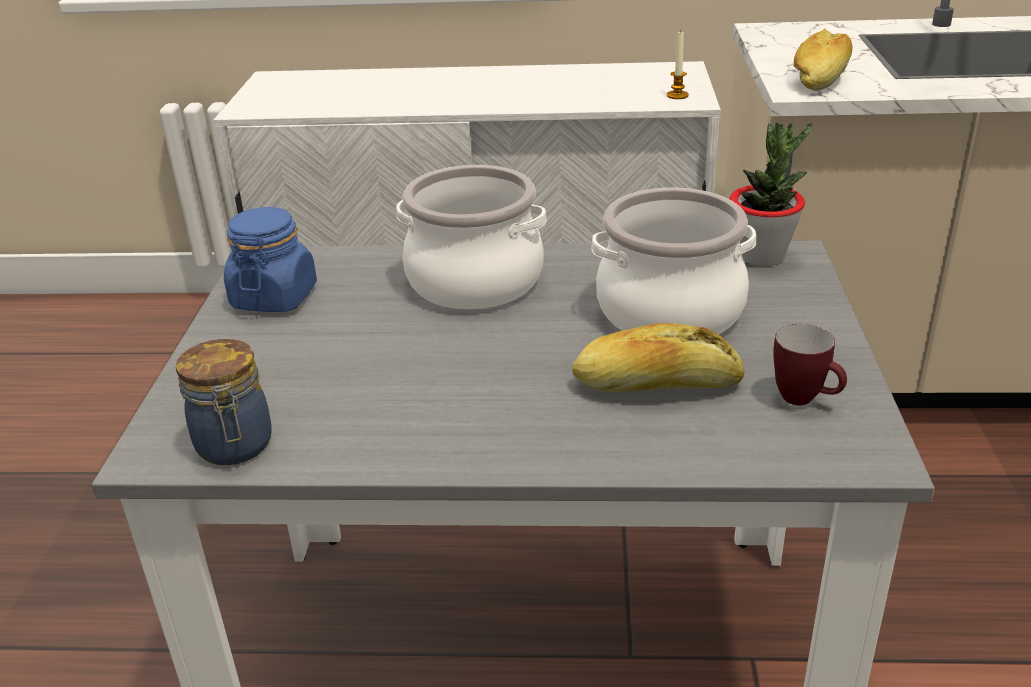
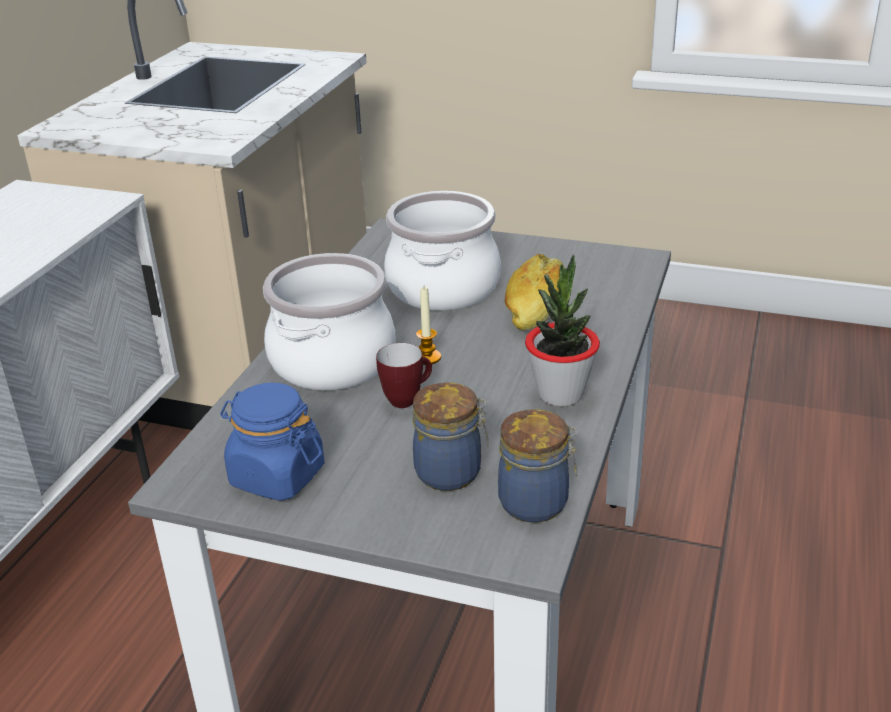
camera: 75 degrees left, 0 degrees up
candle [667,30,689,99] -> candle moved to [416,287,441,365]
potted plant [730,123,812,266] -> potted plant moved to [525,255,600,406]
mug [773,324,847,405] -> mug moved to [376,343,432,408]
bread [793,29,852,91] -> none
none -> jar [413,382,489,491]

